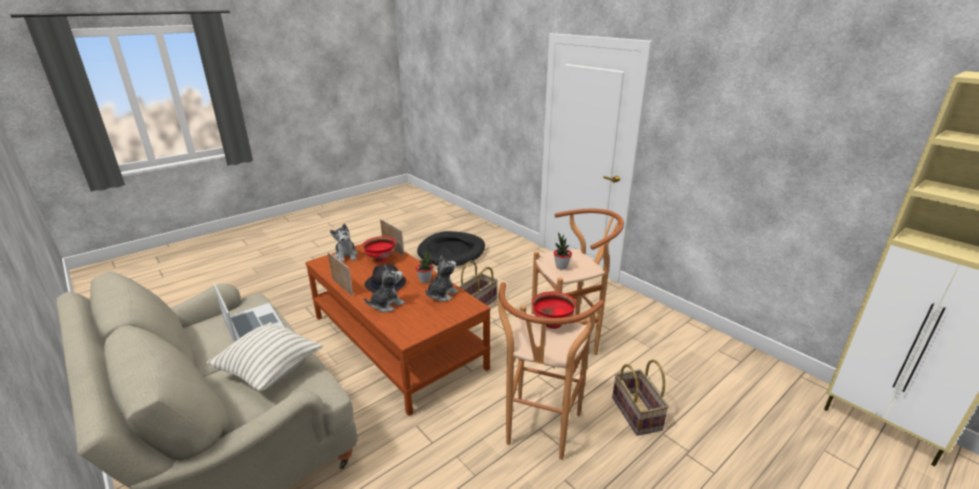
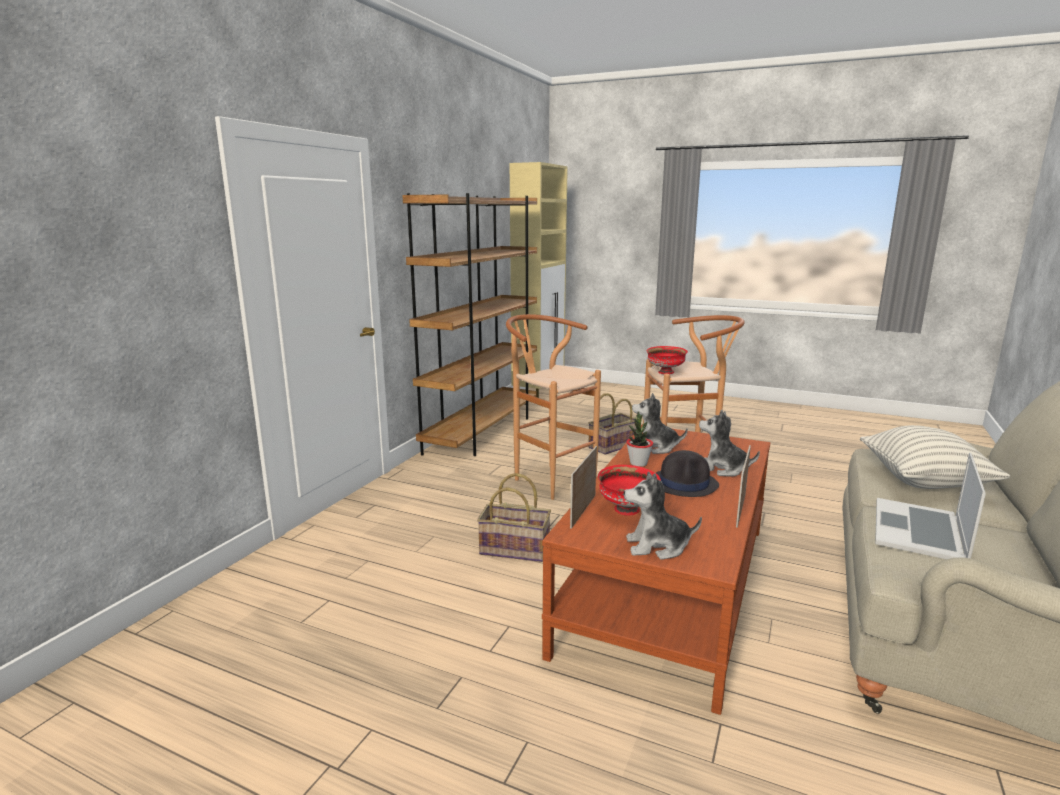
camera: 115 degrees left, 10 degrees down
plush toy [330,224,358,262] -> plush toy turned 135 degrees counterclockwise [624,471,702,560]
black dog bed [417,231,485,266] -> none
potted plant [554,232,572,270] -> none
none -> brown bookcase [402,193,537,456]

